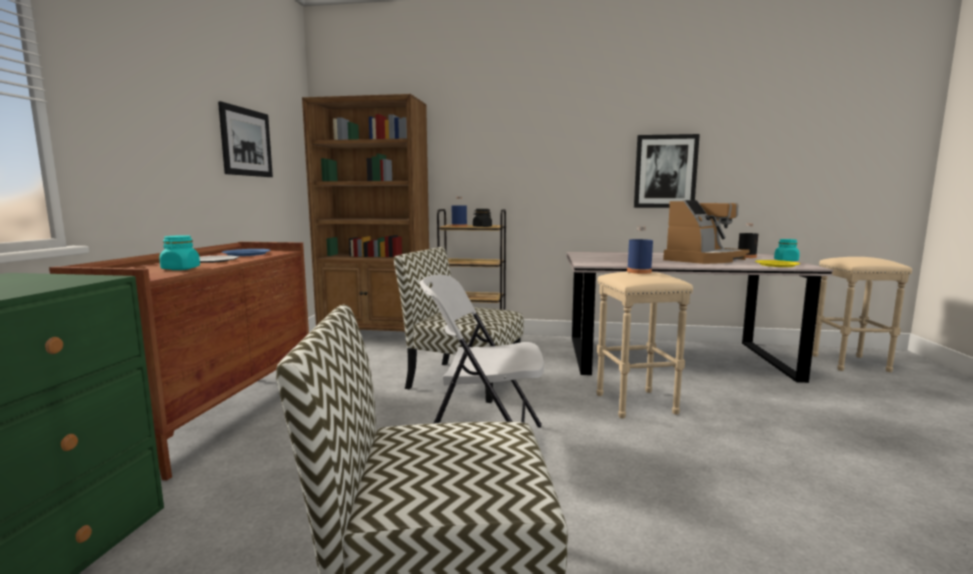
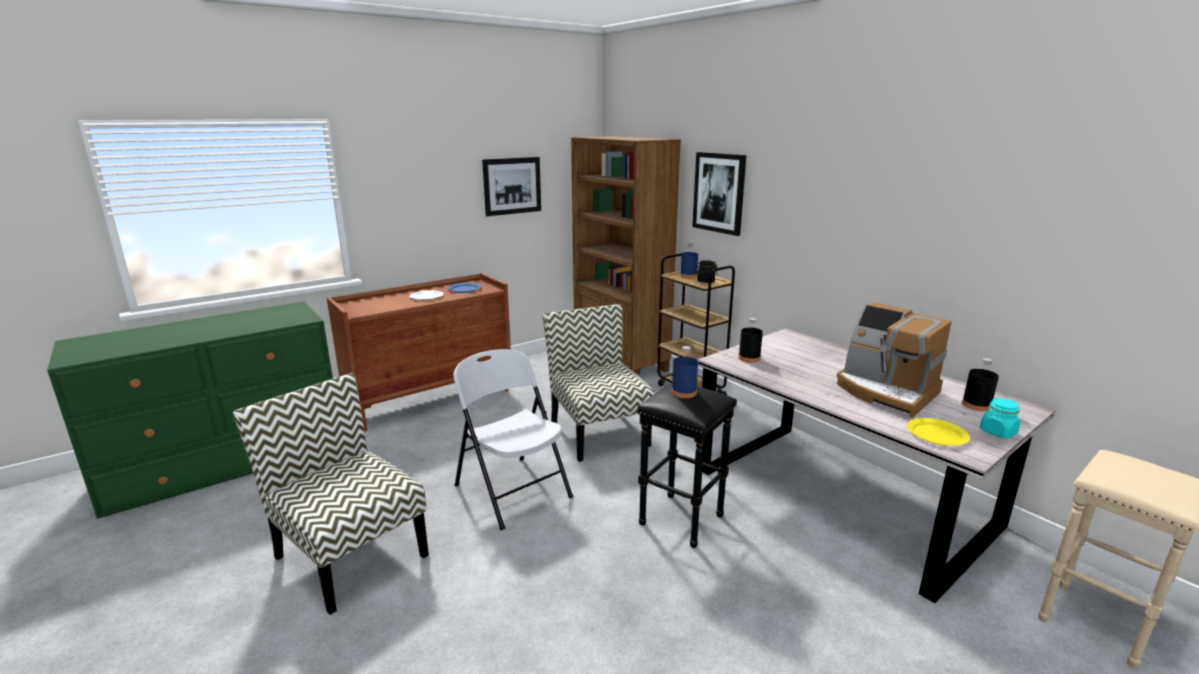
camera: 45 degrees right, 10 degrees up
turquoise jar [159,235,200,270] -> none
beige stool [597,272,693,419] -> black stool [637,383,737,548]
picture [634,134,700,208] -> picture moved to [692,152,746,236]
coffee machine [663,200,750,264] -> coffee machine turned 45 degrees clockwise [837,302,952,418]
none -> black bottle [738,318,763,363]

